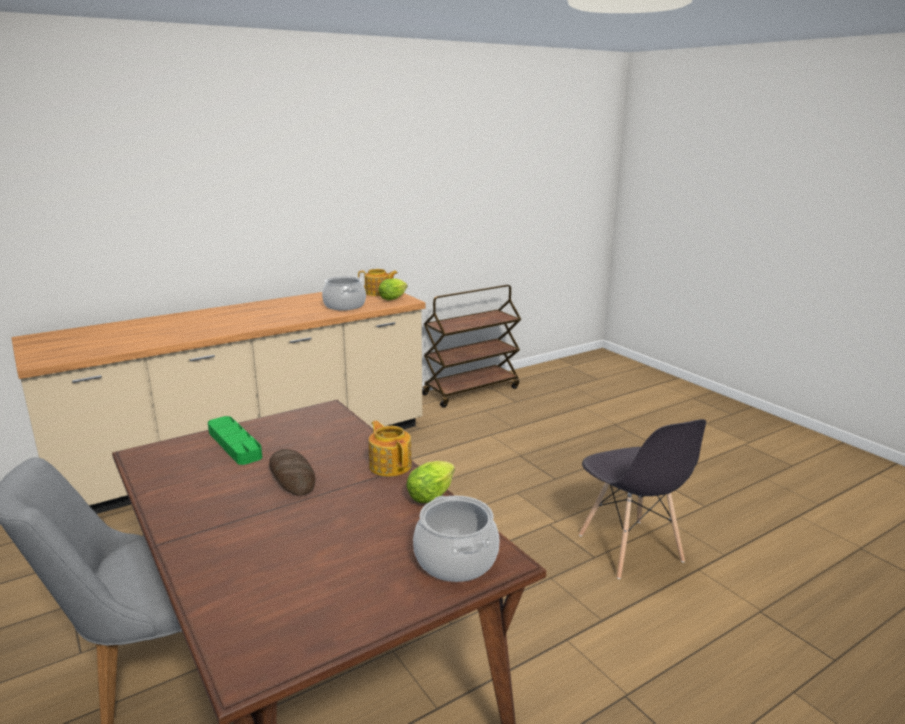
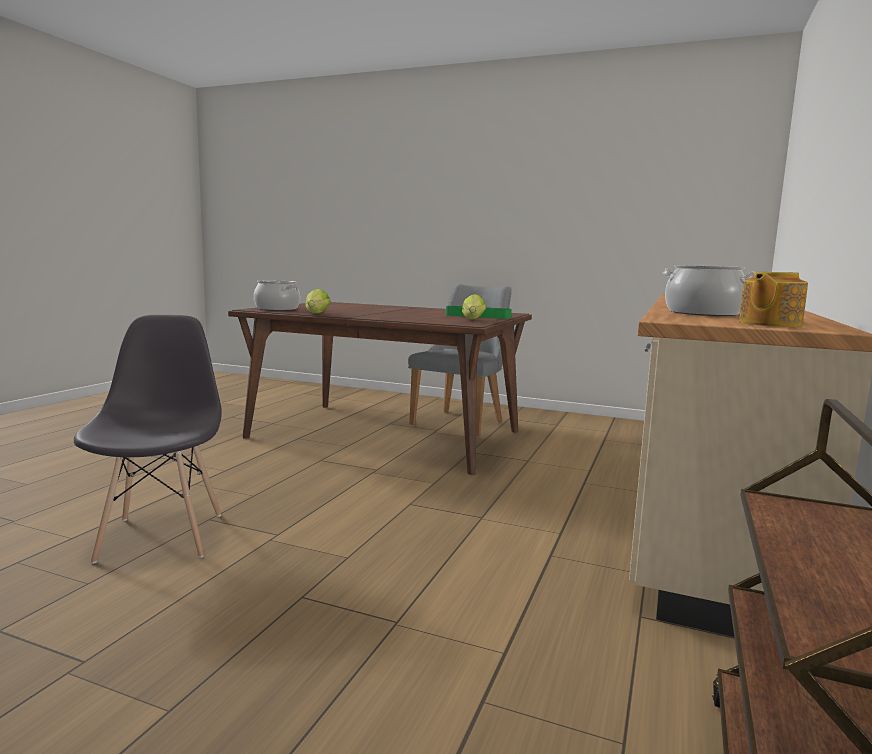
camera: 145 degrees right, 10 degrees down
bread [269,449,315,496] -> none
teapot [369,421,412,477] -> none
lettuce [378,278,408,300] -> lettuce moved to [462,294,486,319]
grey chair [579,419,706,579] -> grey chair turned 45 degrees clockwise [74,315,222,564]

